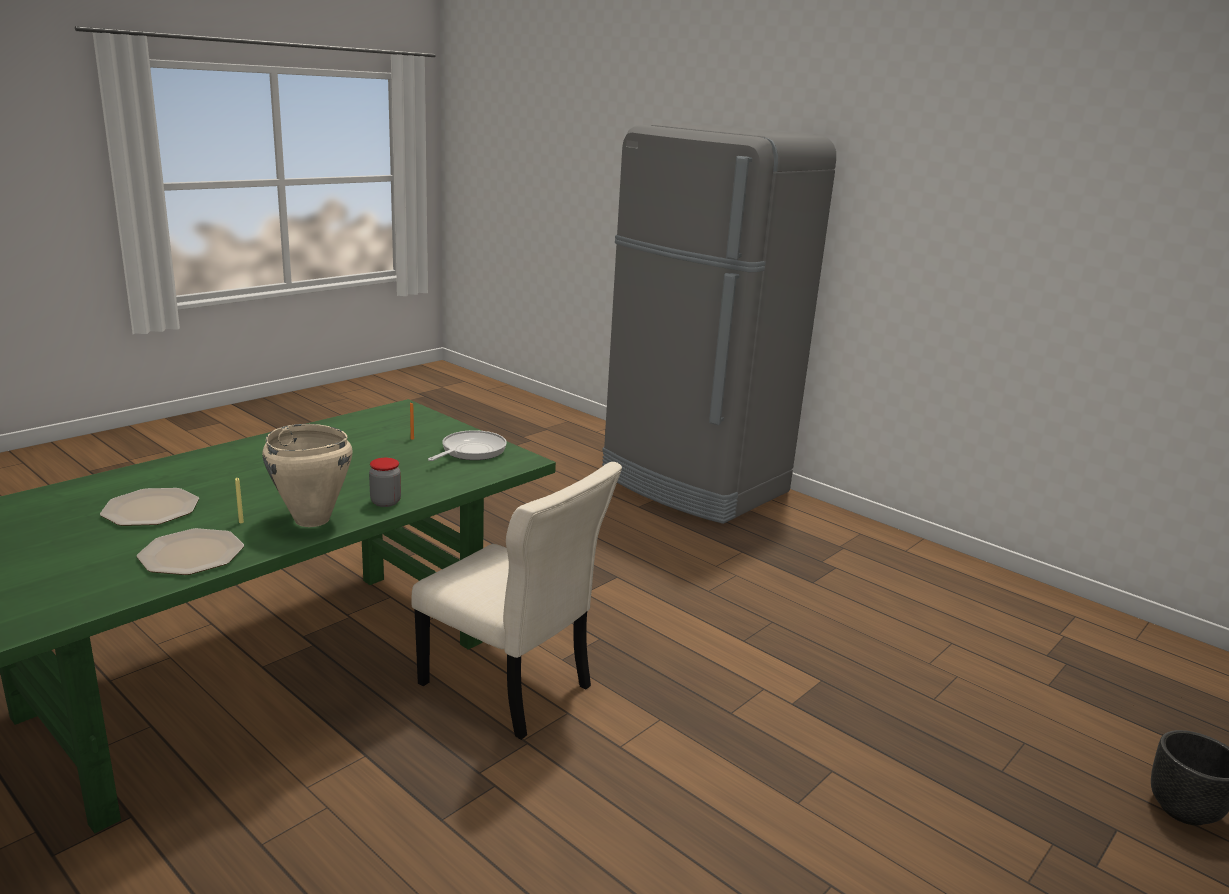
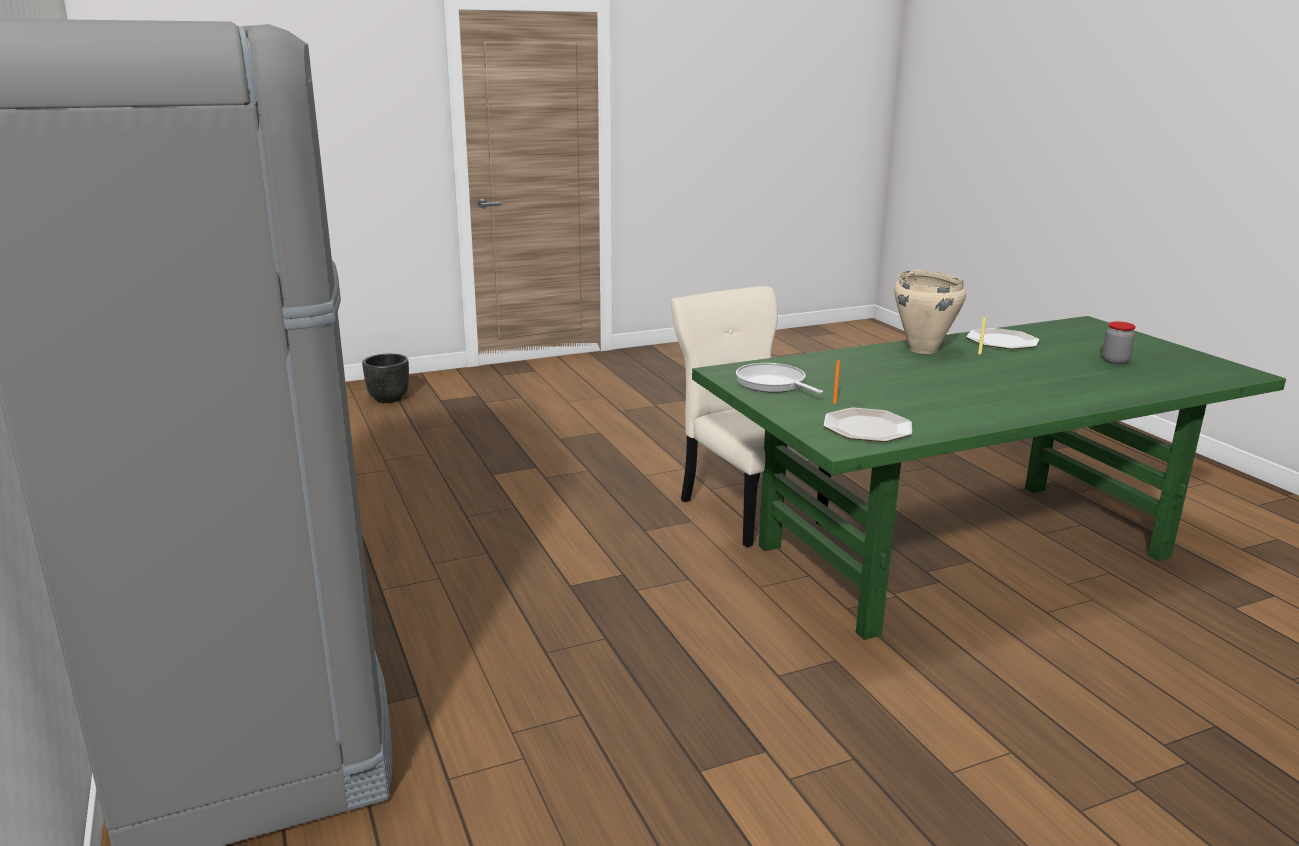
camera: 155 degrees left, 0 degrees up
plate [100,488,199,526] -> plate moved to [824,408,912,442]
jar [369,458,401,507] -> jar moved to [1102,321,1136,364]
frying pan [428,430,507,461] -> frying pan turned 90 degrees clockwise [736,363,823,393]

